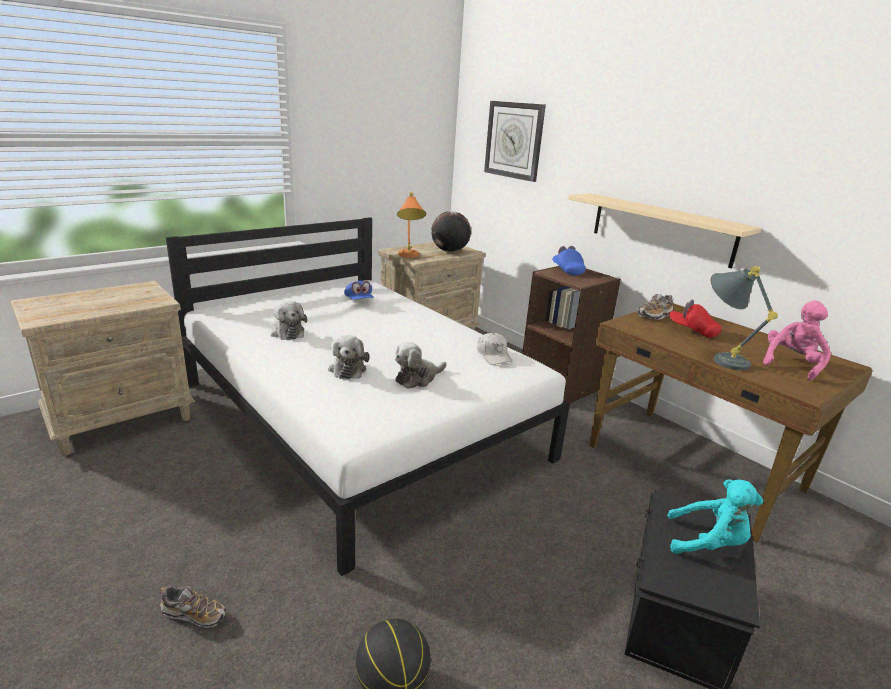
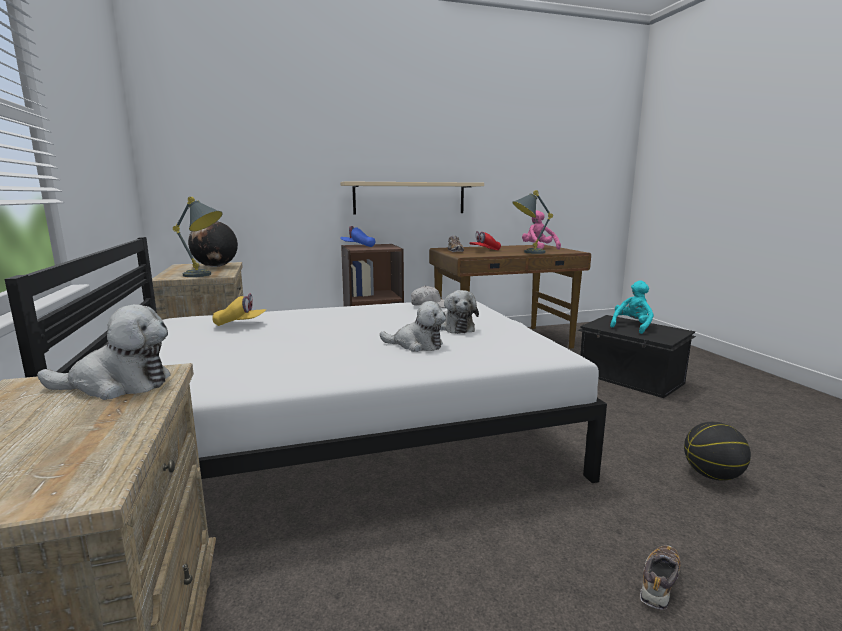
camera: 65 degrees left, 10 degrees down
plush toy [271,301,307,340] -> plush toy moved to [37,304,170,400]
blue cap [344,281,374,300] -> yellow cap [212,293,266,326]
orange table lamp [397,192,426,258] -> grey table lamp [173,197,222,277]
wall clock [484,101,546,182] -> none

